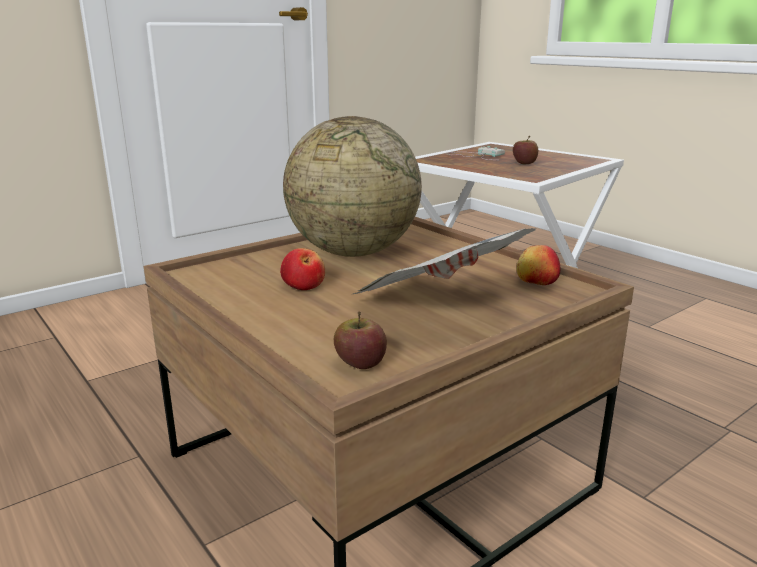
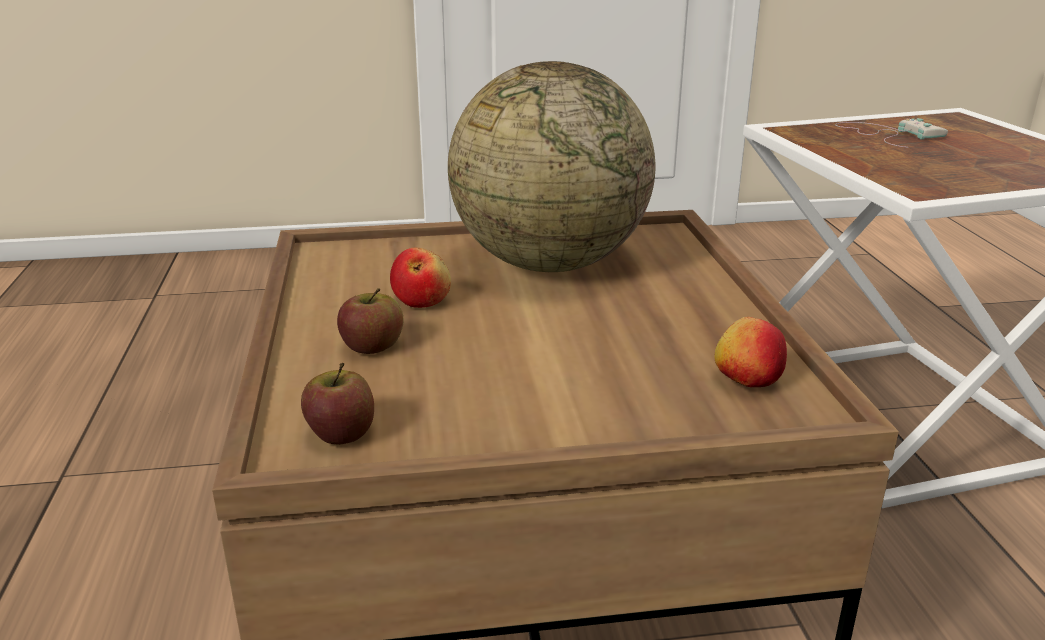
camera: 30 degrees right, 5 degrees up
newspaper [353,228,536,294] -> none
apple [513,136,538,164] -> apple moved to [337,288,404,354]

